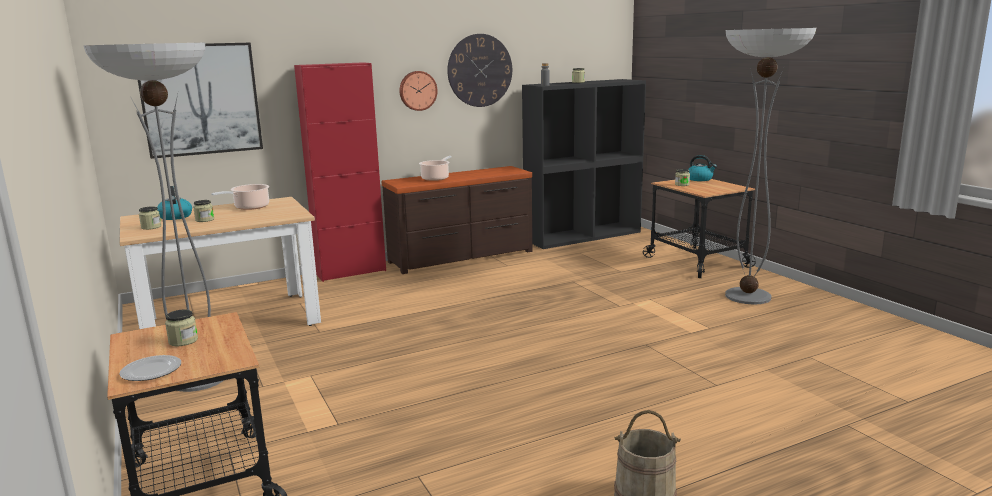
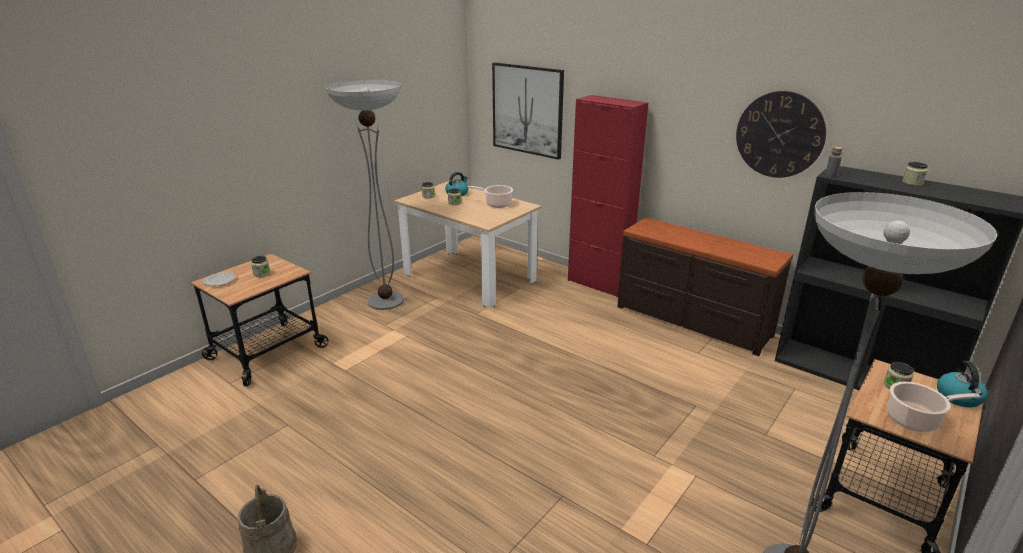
camera: 65 degrees right, 10 degrees up
wall clock [399,71,438,111] -> none
cooking pot [419,156,451,181] -> cooking pot moved to [887,382,981,432]

